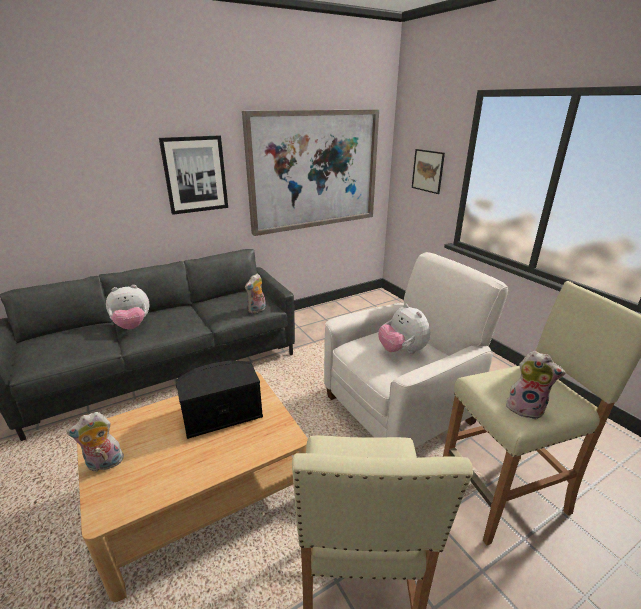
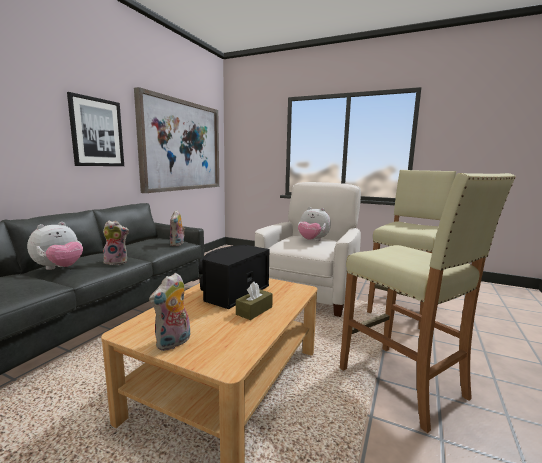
camera: 35 degrees left, 15 degrees down
picture [412,149,445,194] -> none
plush toy [506,351,566,420] -> plush toy moved to [103,221,129,265]
none -> brown tissue box [236,282,273,320]

